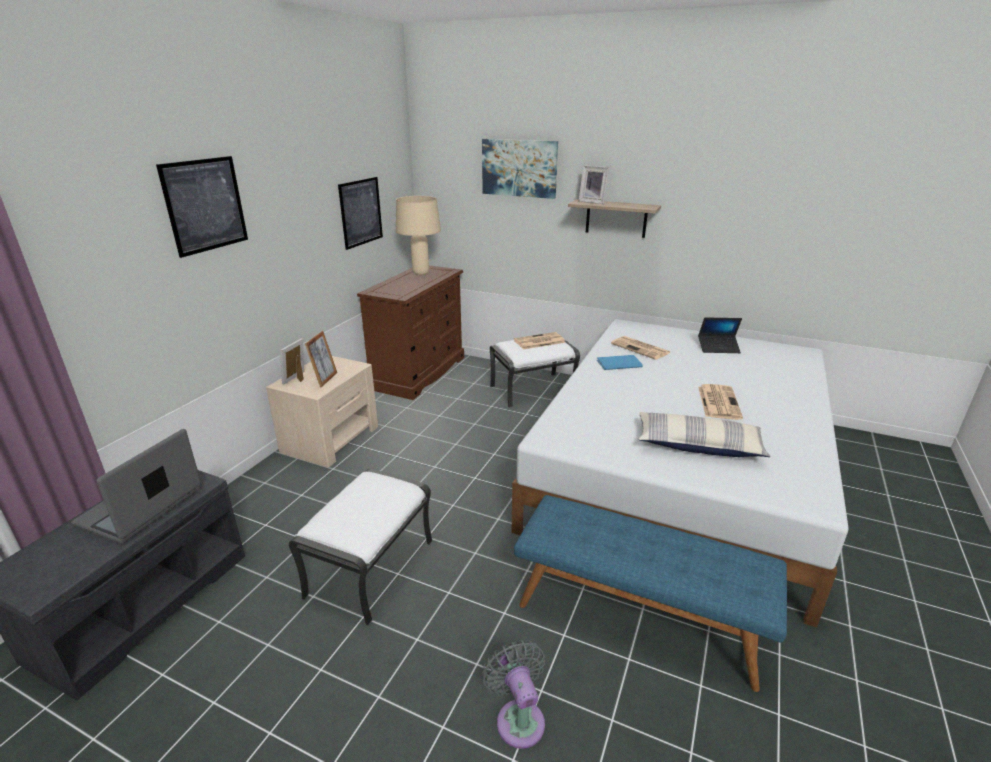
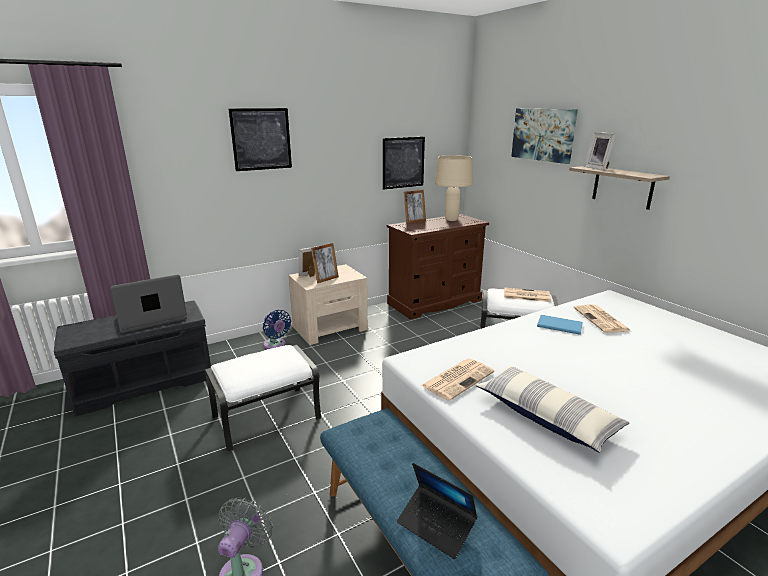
camera: 35 degrees right, 5 degrees down
laptop [698,317,742,353] -> laptop moved to [397,463,478,559]
newspaper [698,384,743,420] -> newspaper moved to [421,359,494,401]
none -> blue fan [263,310,291,349]
none -> picture frame [404,190,426,224]

